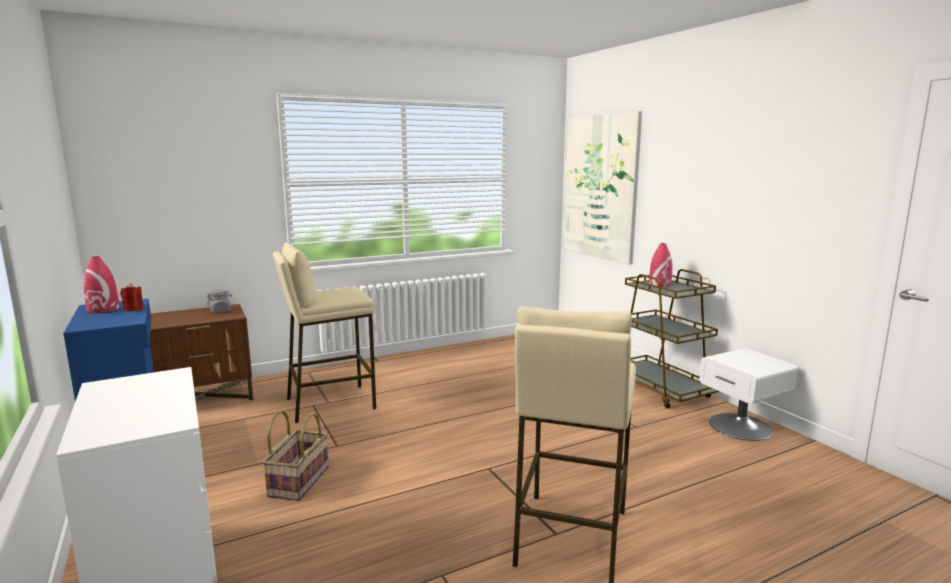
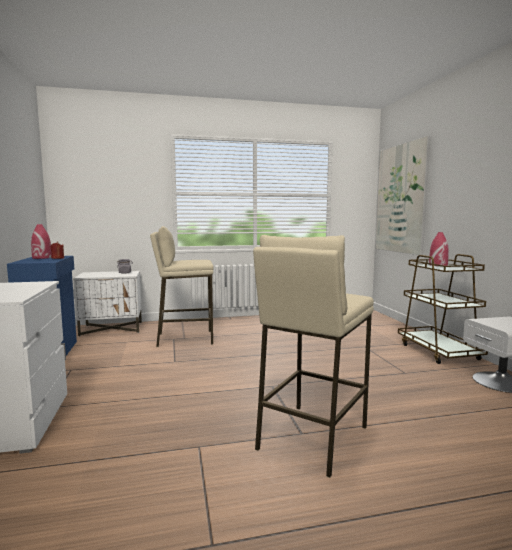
camera: 15 degrees right, 5 degrees down
brown nightstand [150,304,254,400] -> white nightstand [73,271,142,337]
basket [262,410,329,501] -> none

